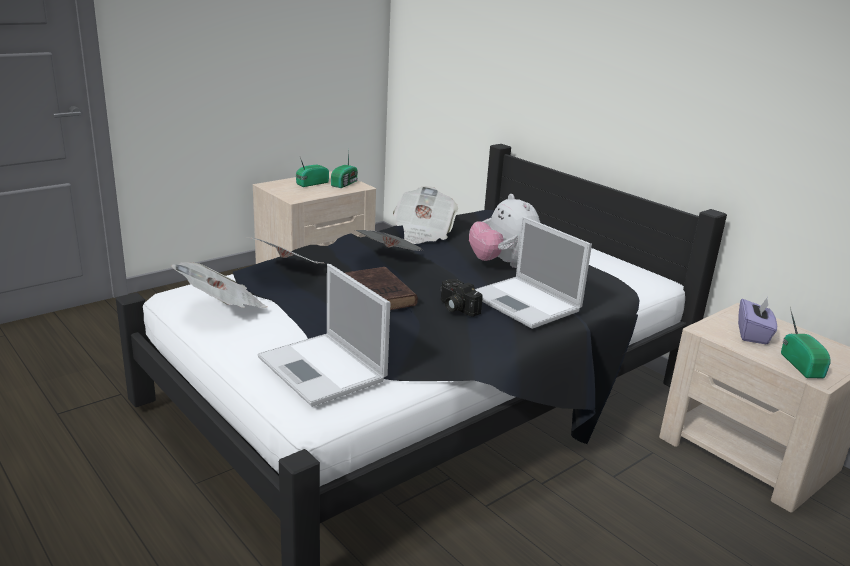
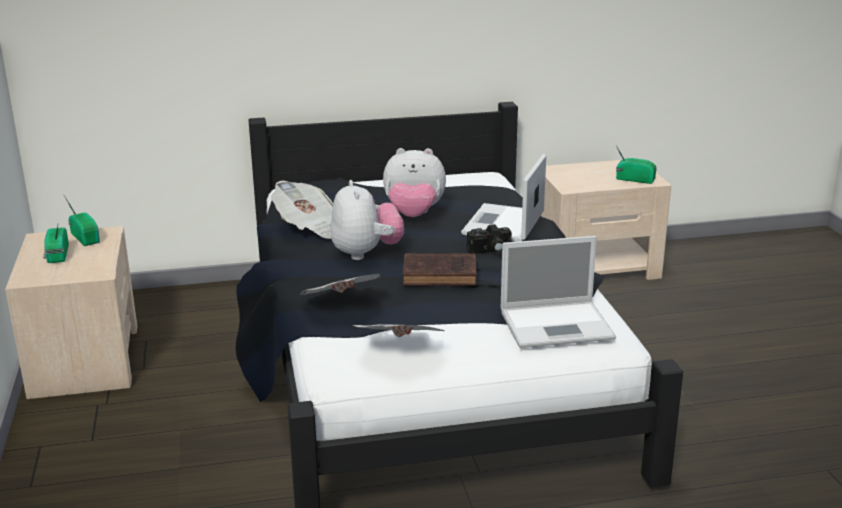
camera: 60 degrees left, 0 degrees up
newspaper [355,230,423,251] -> plush toy [330,180,405,260]
laptop [475,217,592,329] -> laptop turned 120 degrees clockwise [461,154,546,242]
purple tissue box [738,298,777,344] -> none

